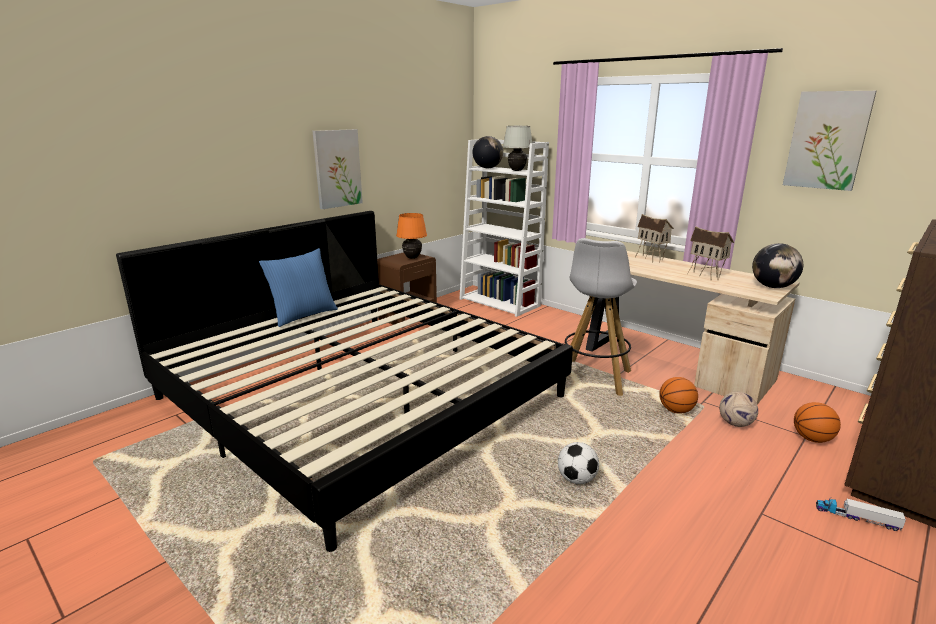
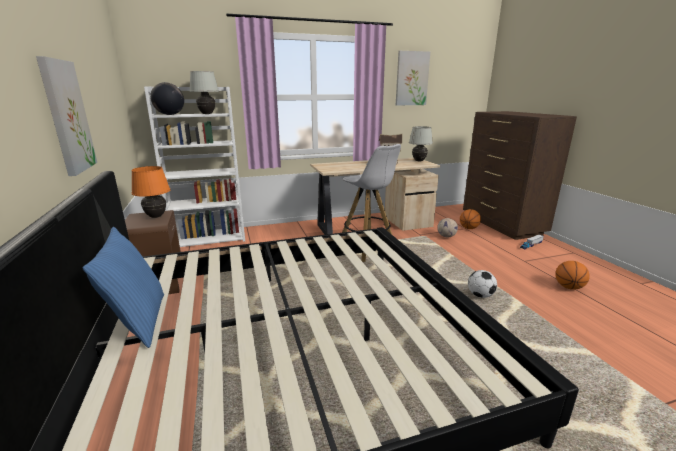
camera: 60 degrees left, 0 degrees up
toy house [635,214,674,263] -> none
basketball [659,377,698,414] -> basketball moved to [555,261,590,290]
globe [752,243,803,288] -> white table lamp [409,126,433,161]

